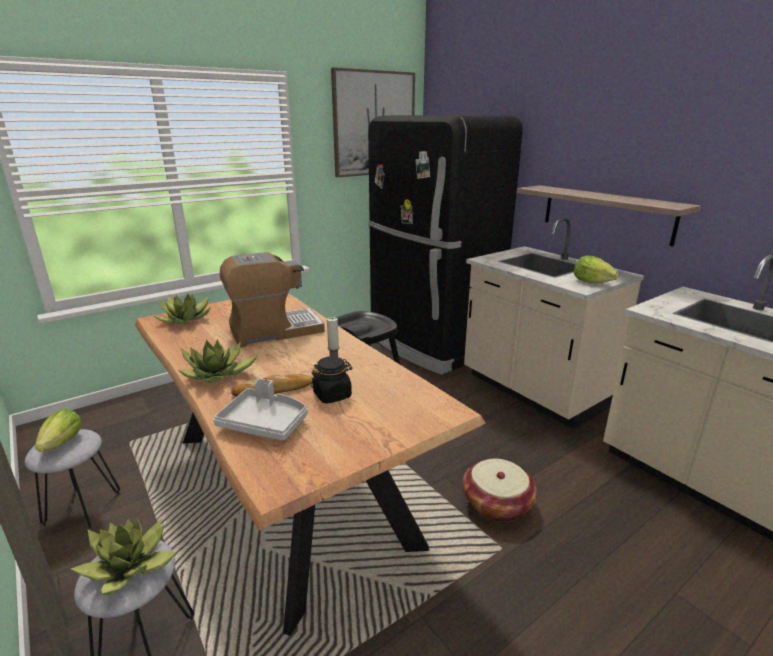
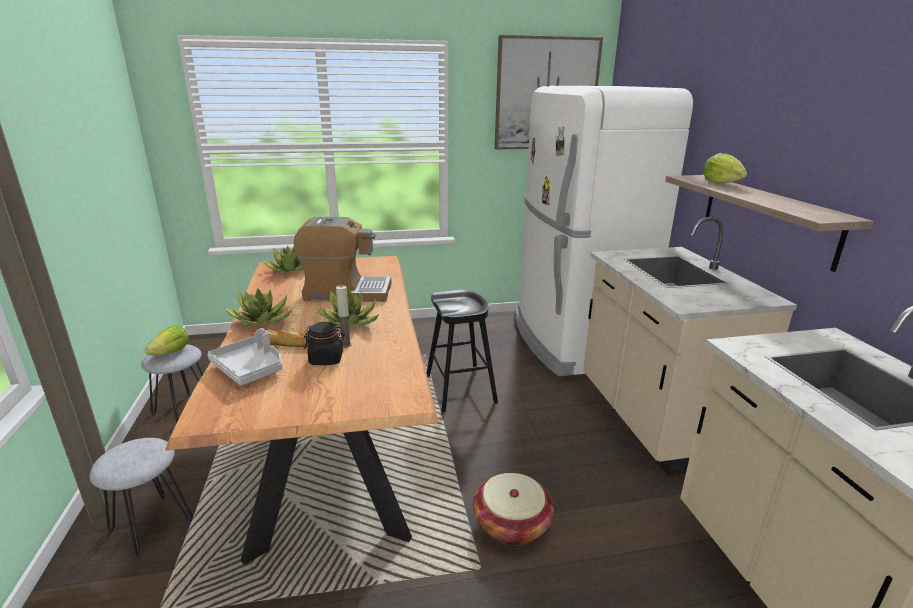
camera: 25 degrees right, 0 degrees up
potted plant [71,518,177,595] -> potted plant moved to [316,290,379,326]
black fridge [368,115,523,375] -> white fridge [515,86,693,376]
lettuce [574,256,619,283] -> lettuce moved to [703,153,747,184]

